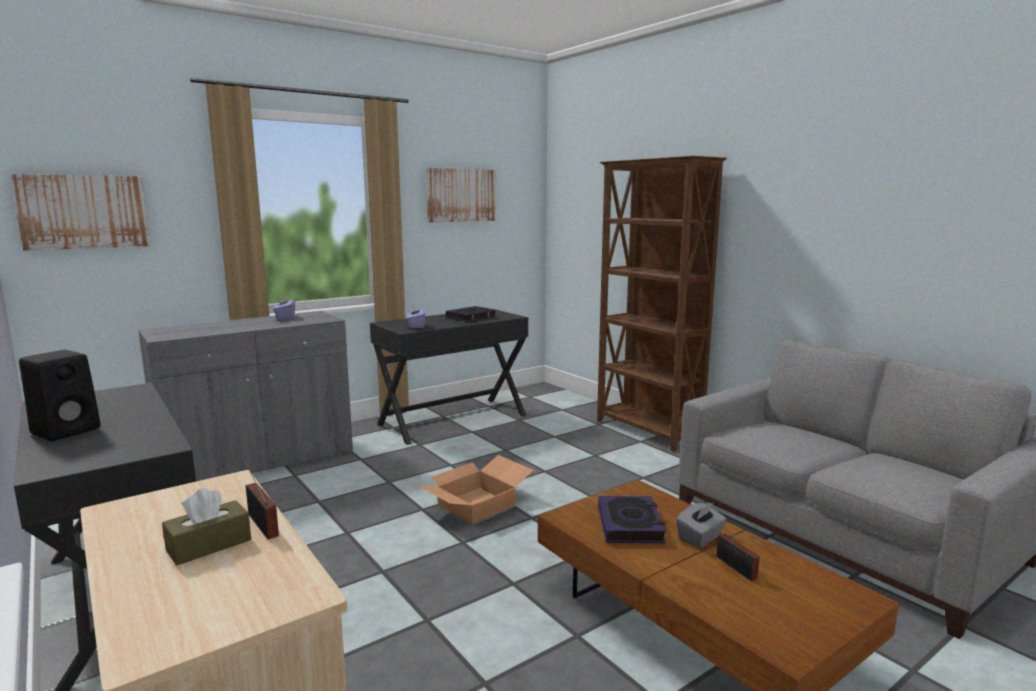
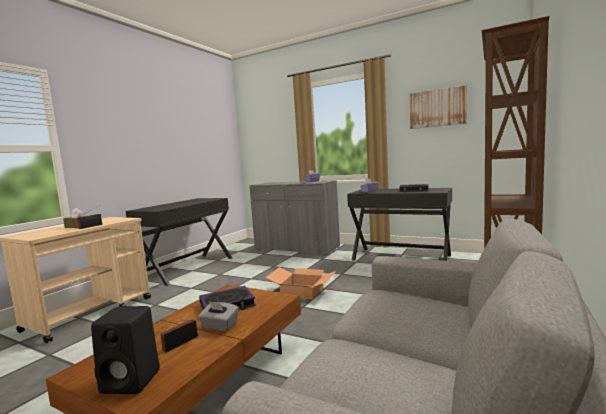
camera: 65 degrees right, 5 degrees down
picture [10,174,150,251] -> none
black speaker [19,350,100,441] -> black speaker moved to [91,306,160,394]

